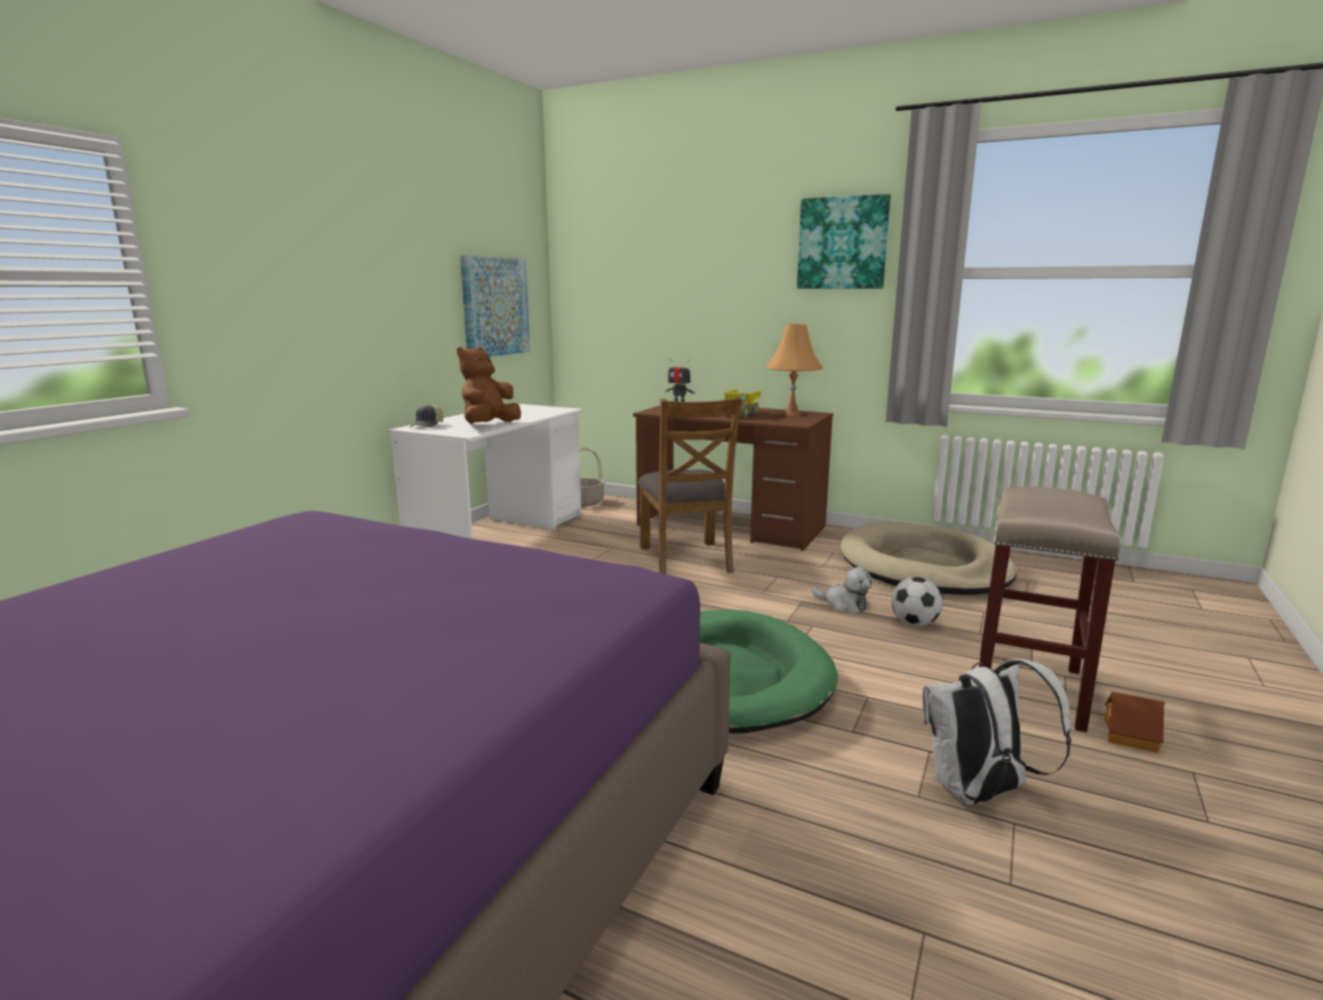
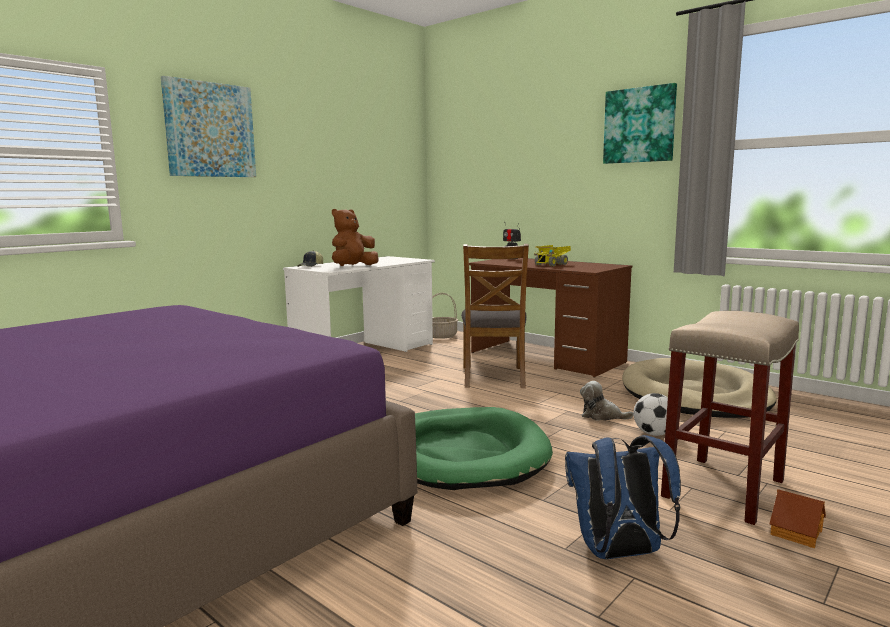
camera: 15 degrees right, 5 degrees down
picture [460,255,530,357] -> picture moved to [161,76,256,177]
orange table lamp [766,324,823,416] -> none
plush toy [812,567,872,613] -> plush toy turned 150 degrees clockwise [580,381,634,421]
white backpack [922,659,1071,805] -> blue backpack [565,435,681,559]

